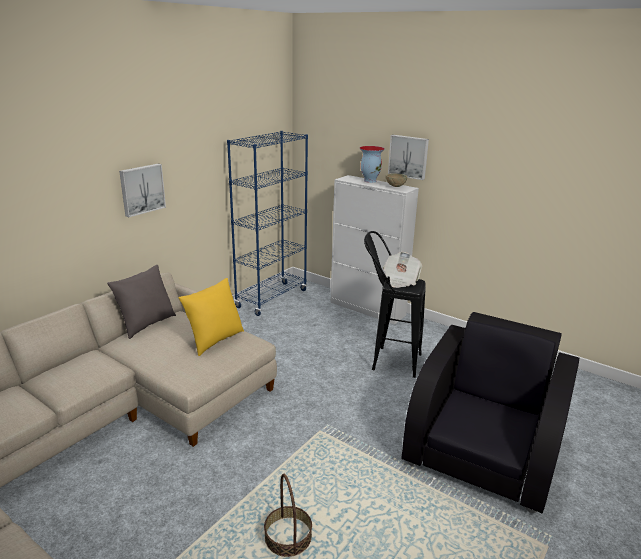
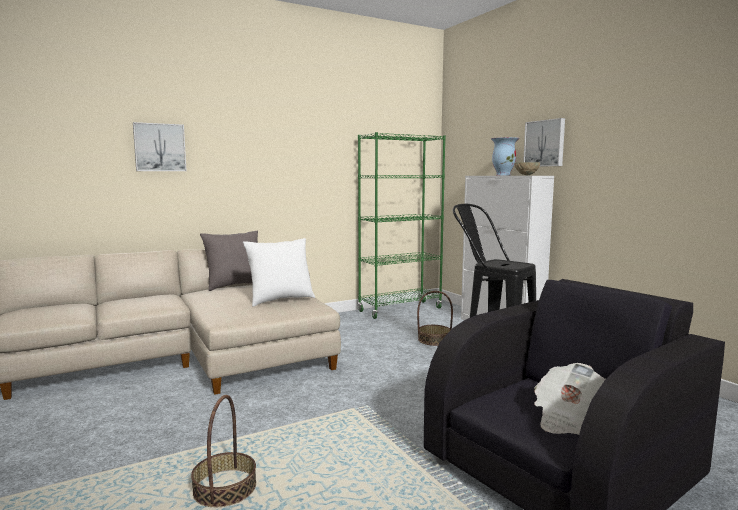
camera: 25 degrees right, 15 degrees down
picture [119,164,166,217] -> picture moved to [133,122,187,171]
yellow pillow [178,278,244,356] -> white pillow [243,238,315,307]
blue bookcase [227,131,308,316] -> green bookcase [358,132,446,319]
newspaper [383,252,422,288] -> newspaper moved to [534,363,606,435]
none -> basket [417,291,453,346]

